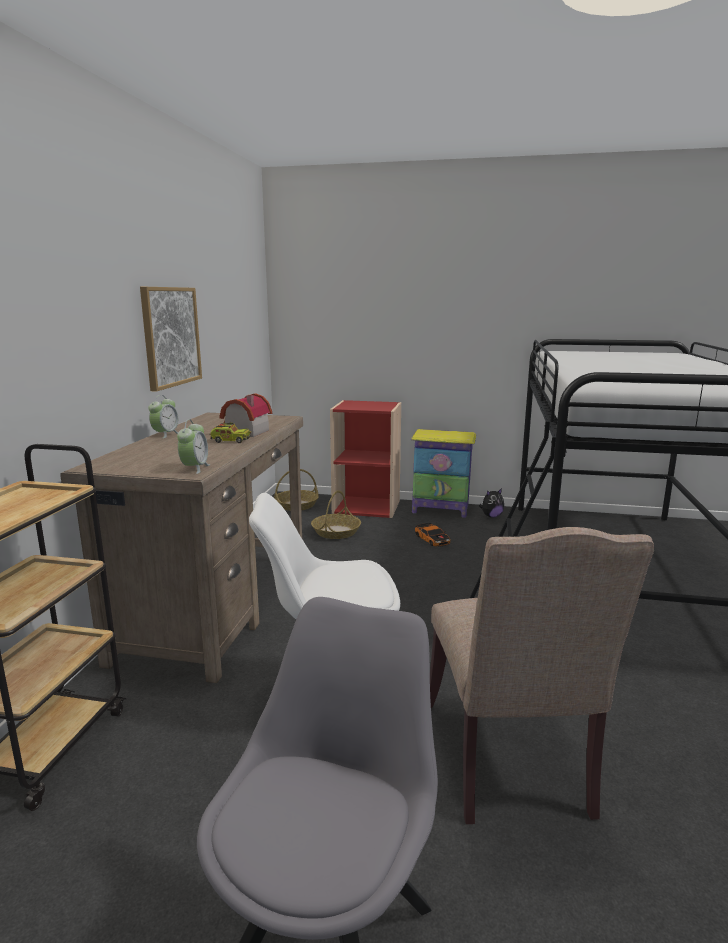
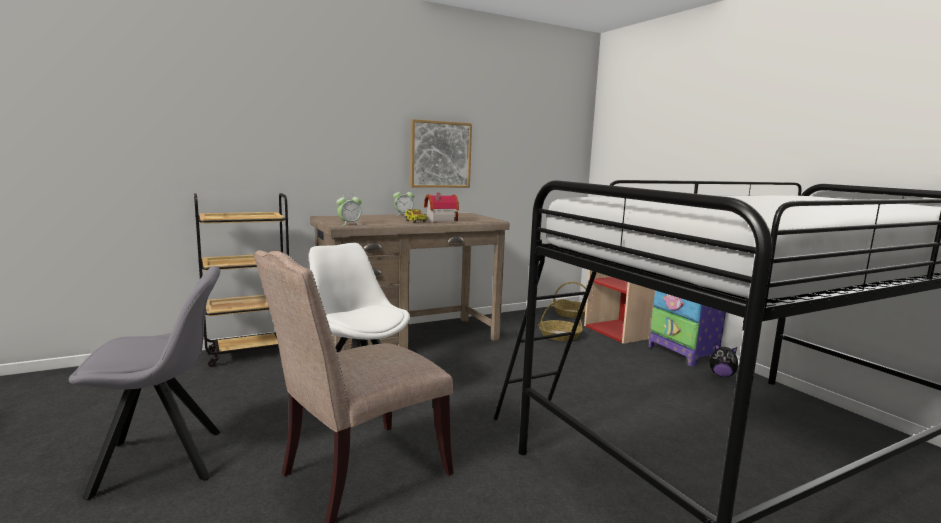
camera: 50 degrees right, 5 degrees down
toy car [415,523,450,547] -> none

